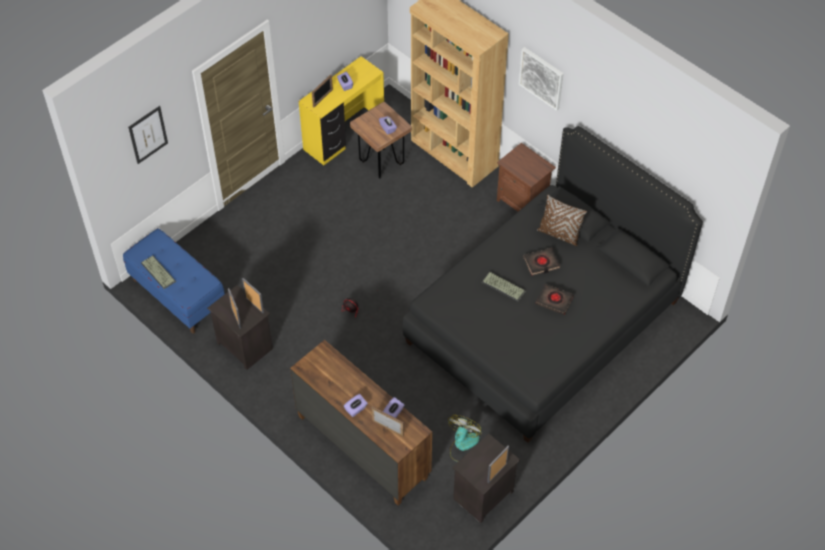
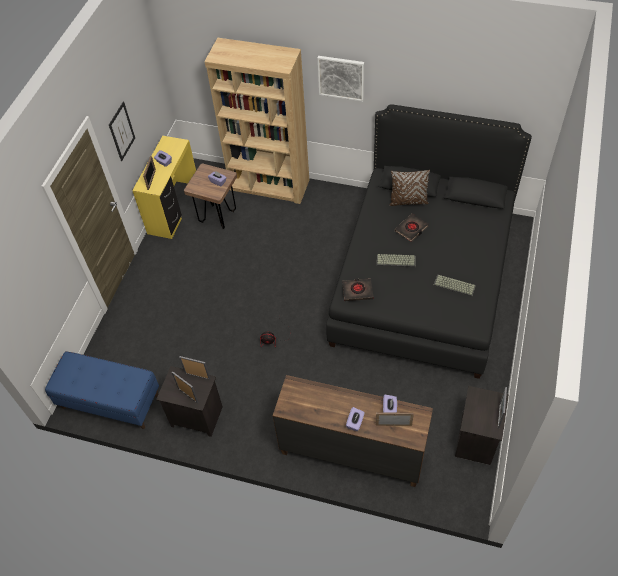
camera: 25 degrees left, 0 degrees up
picture [128,106,168,164] -> picture moved to [109,101,135,161]
keyboard [141,256,176,289] -> keyboard moved to [433,275,476,297]
fan [448,415,481,462] -> none
brown nightstand [497,143,556,212] -> none
black book [536,284,574,315] -> black book moved to [342,278,373,301]

